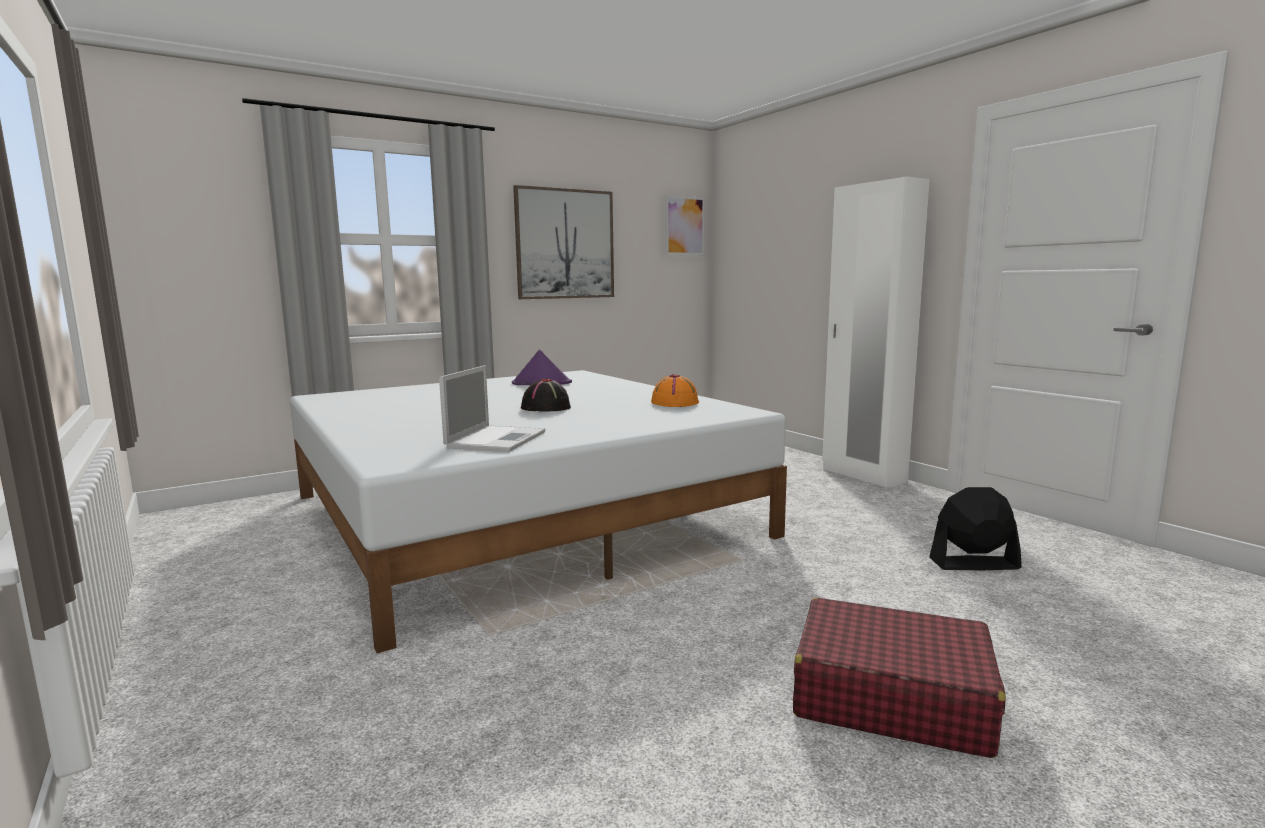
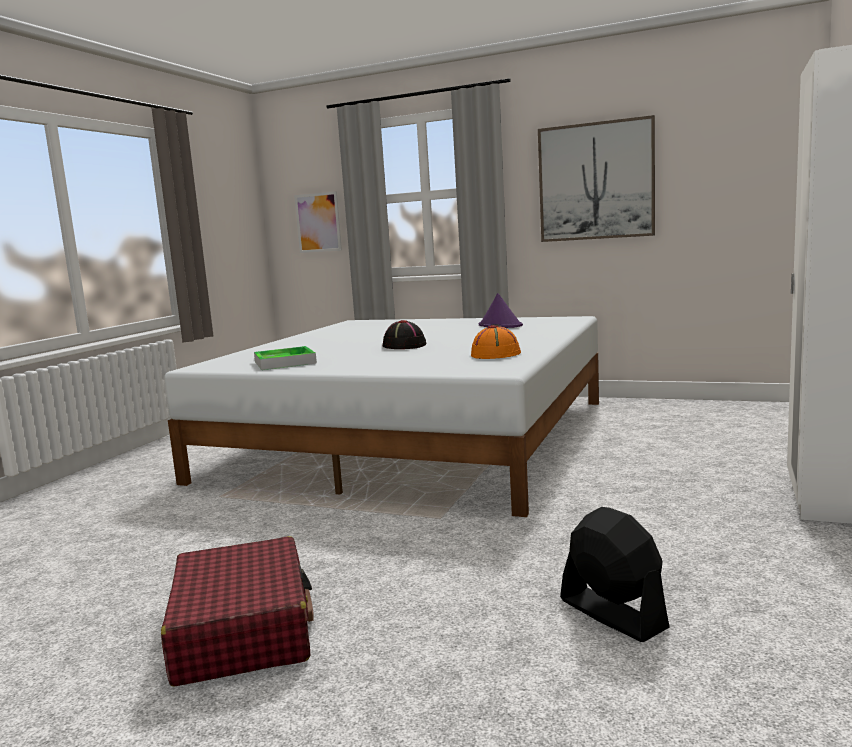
camera: 55 degrees right, 0 degrees up
laptop [439,365,546,452] -> tray [254,346,317,370]
picture [665,195,705,256] -> picture moved to [294,191,342,253]

